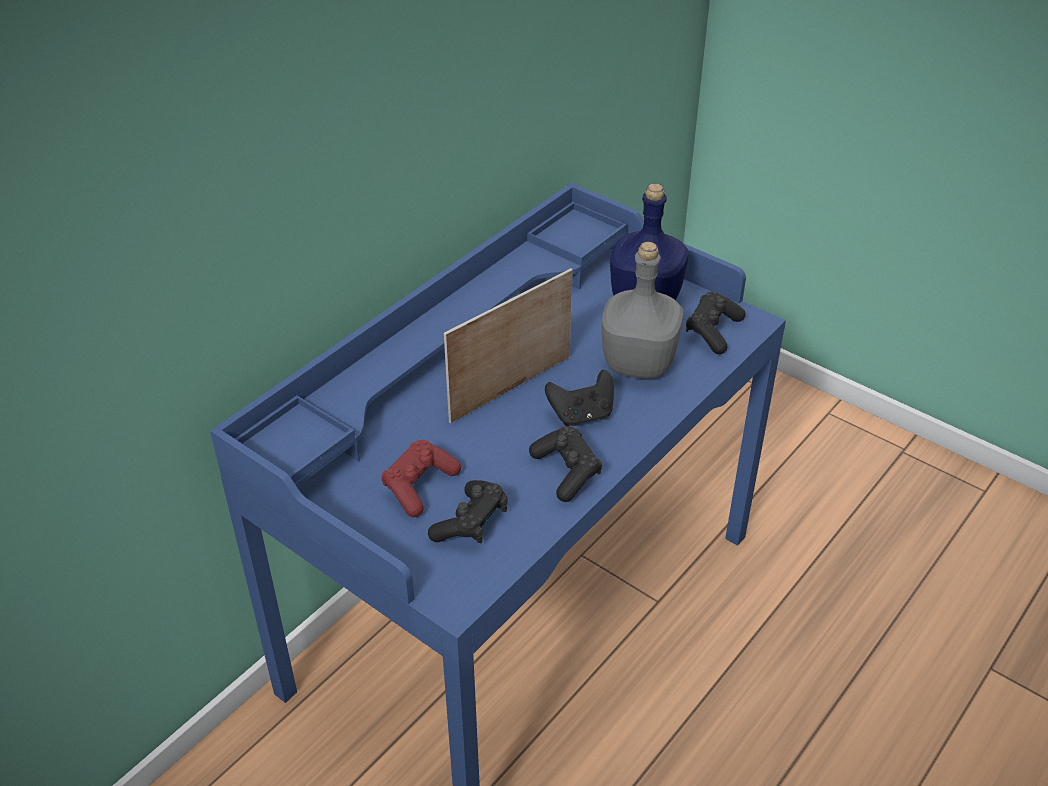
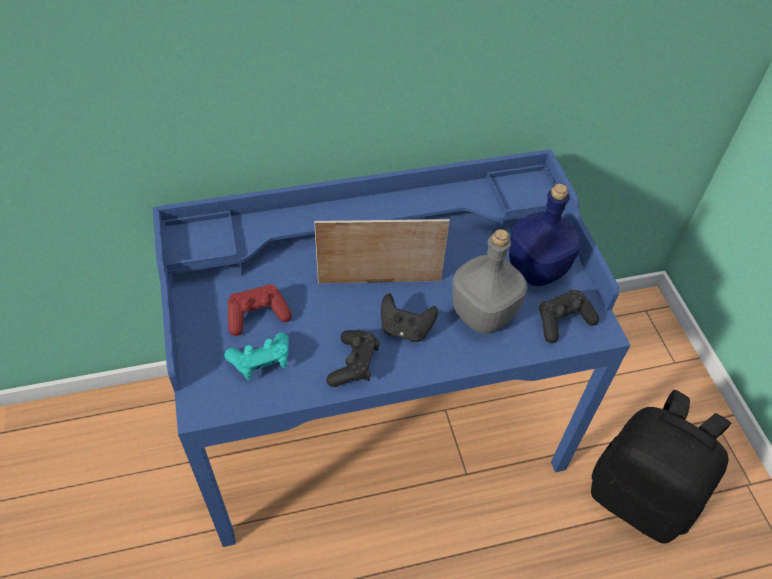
camera: 35 degrees right, 10 degrees up
black game controller [428,480,508,543] -> turquoise game controller [224,332,289,380]
none -> black backpack [591,390,731,544]

